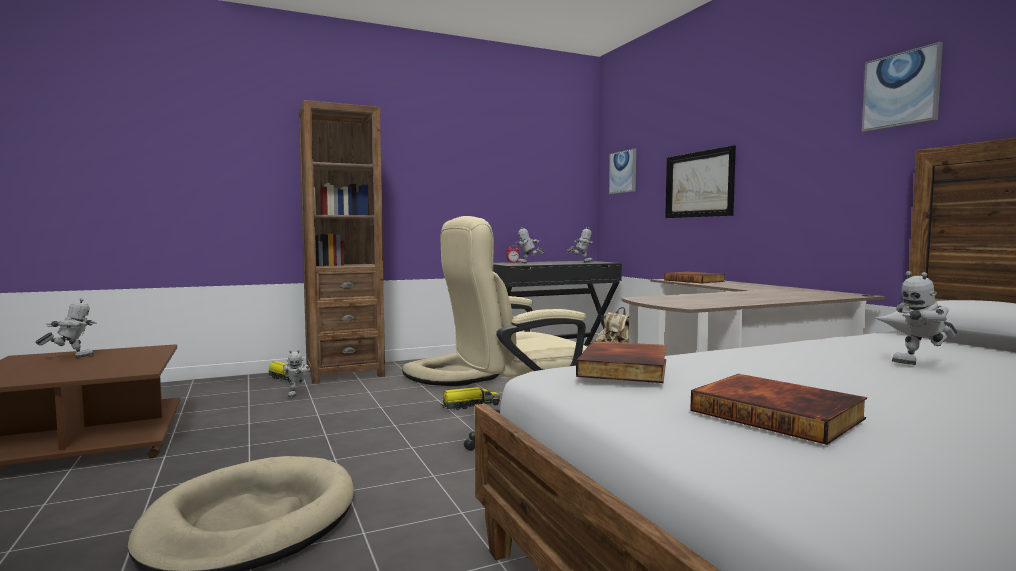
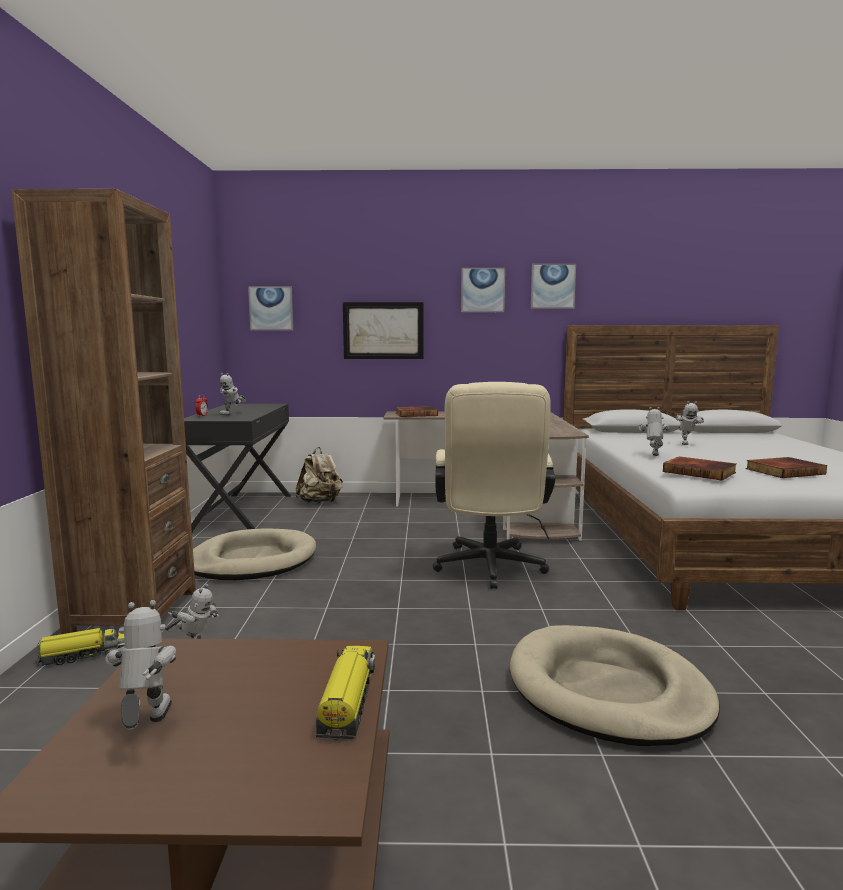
camera: 65 degrees left, 5 degrees up
toy truck [441,387,500,410] -> toy truck moved to [316,646,375,740]
toy robot [567,227,593,262] -> toy robot moved to [639,407,669,456]
none -> picture [461,268,505,312]

